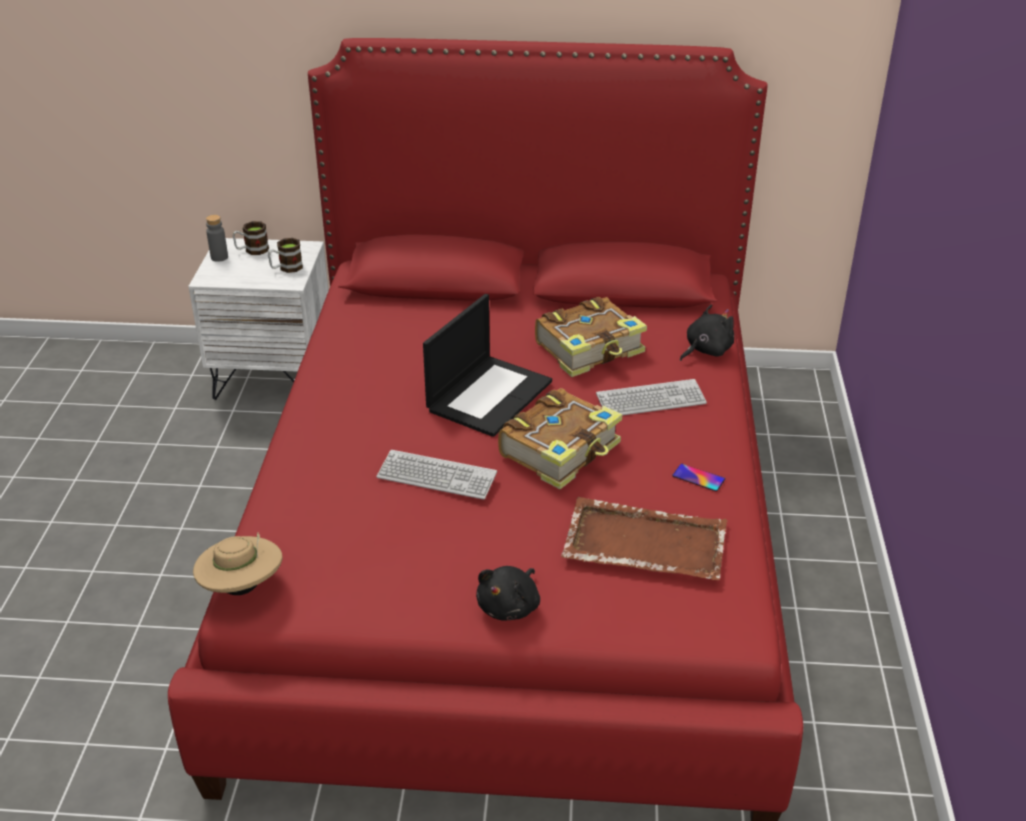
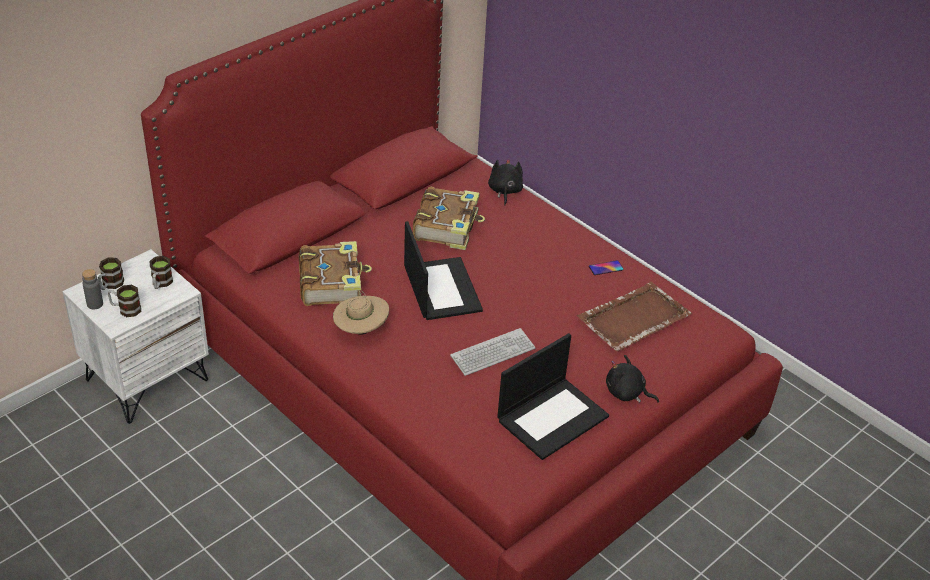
camera: 50 degrees left, 5 degrees up
beige hat [193,532,283,595] -> beige hat moved to [333,291,389,335]
black plush toy [476,566,540,621] -> black plush toy turned 135 degrees clockwise [606,355,659,403]
book [498,388,622,489] -> book moved to [299,241,372,306]
keyboard [596,379,707,415] -> none
none -> mug [108,285,141,317]
none -> laptop [497,333,609,460]

